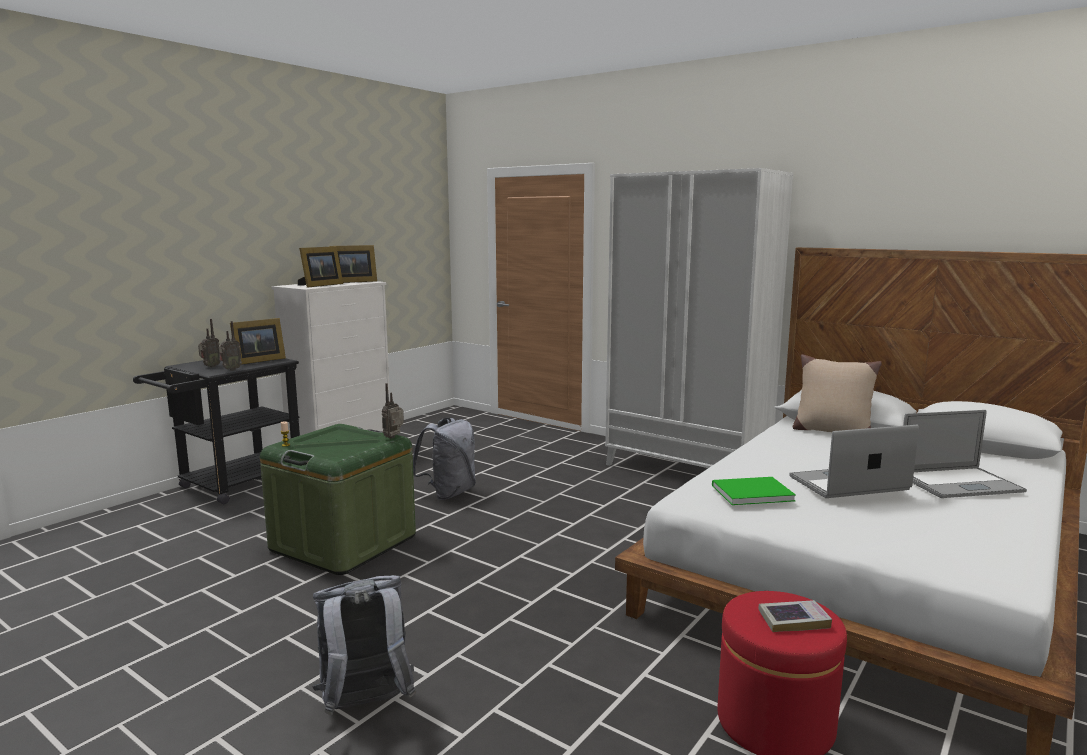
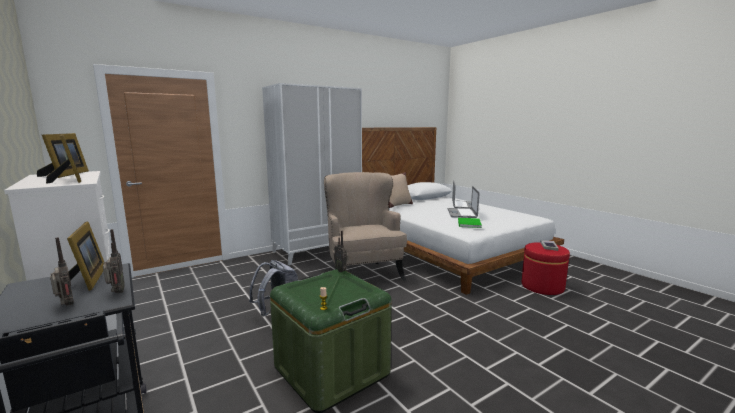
camera: 70 degrees left, 0 degrees up
grey backpack [312,575,416,715] -> none
none -> beige armchair [324,172,407,281]

